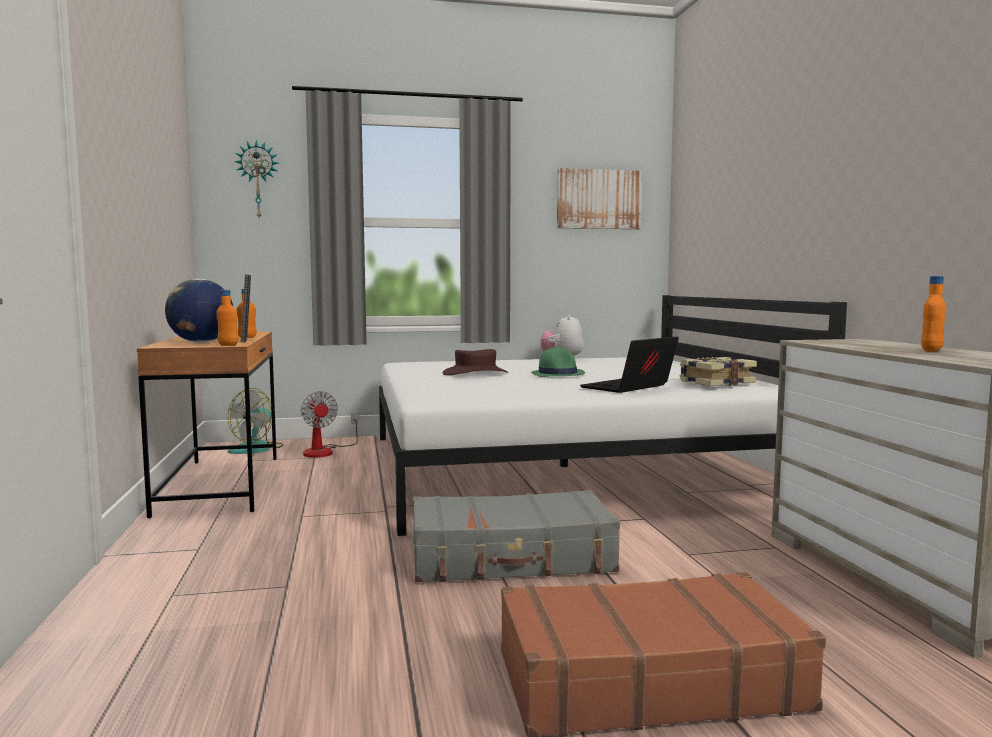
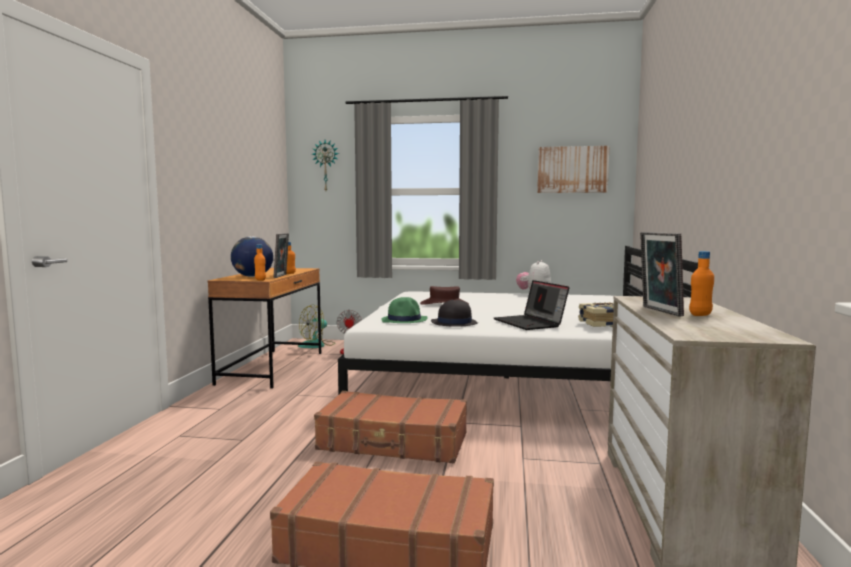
camera: 20 degrees right, 0 degrees up
grey suitcase [413,490,620,583] -> brown suitcase [314,391,467,464]
green hat [531,347,585,377] -> green hat moved to [381,297,428,323]
laptop [580,336,679,393] -> laptop turned 90 degrees counterclockwise [494,280,569,330]
none -> black hat [431,300,478,327]
none -> picture frame [640,232,684,316]

